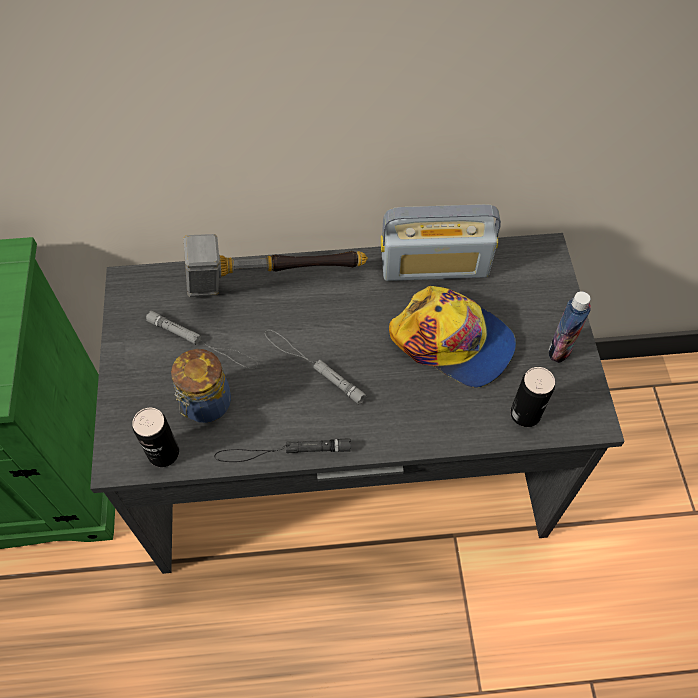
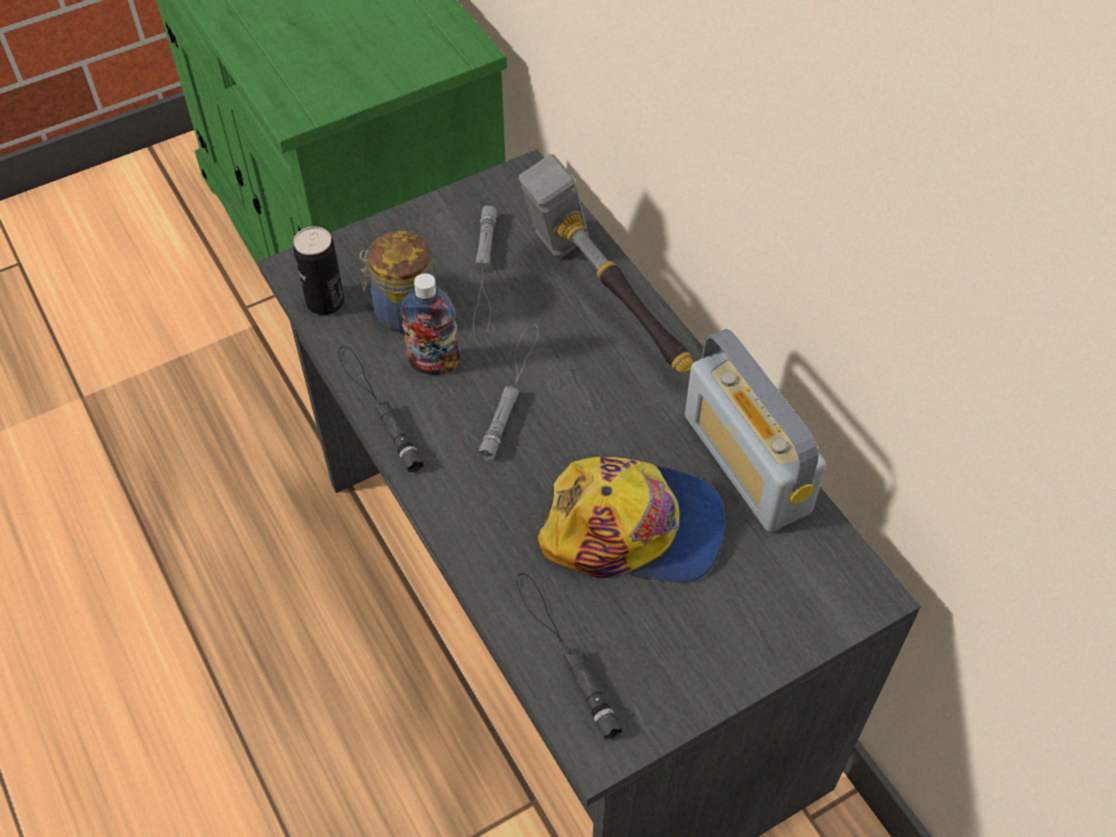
camera: 65 degrees right, 5 degrees down
cap [389,286,516,388] -> cap turned 90 degrees counterclockwise [538,457,725,583]
can [510,367,555,427] -> black flashlight [516,573,622,740]
bottle [549,291,591,363] -> bottle moved to [400,273,460,375]

